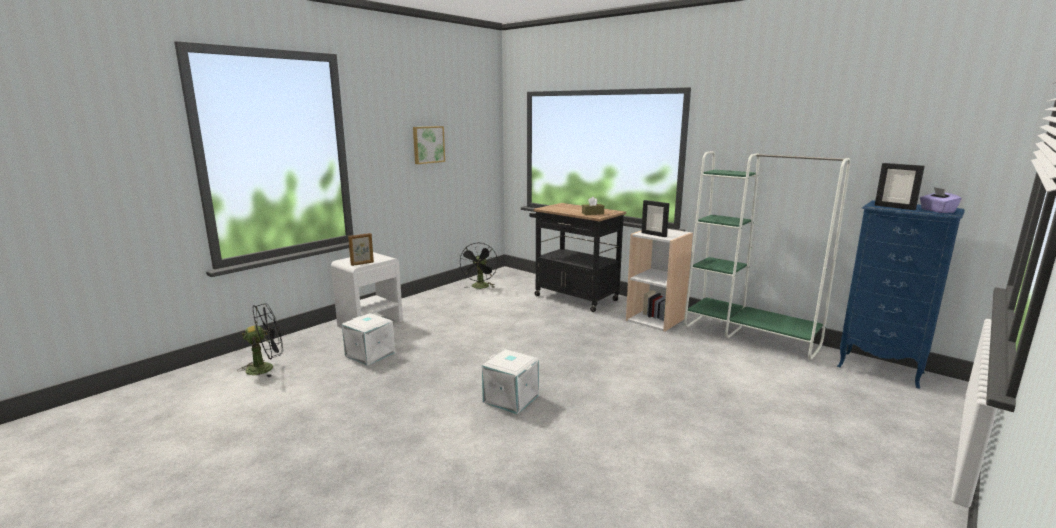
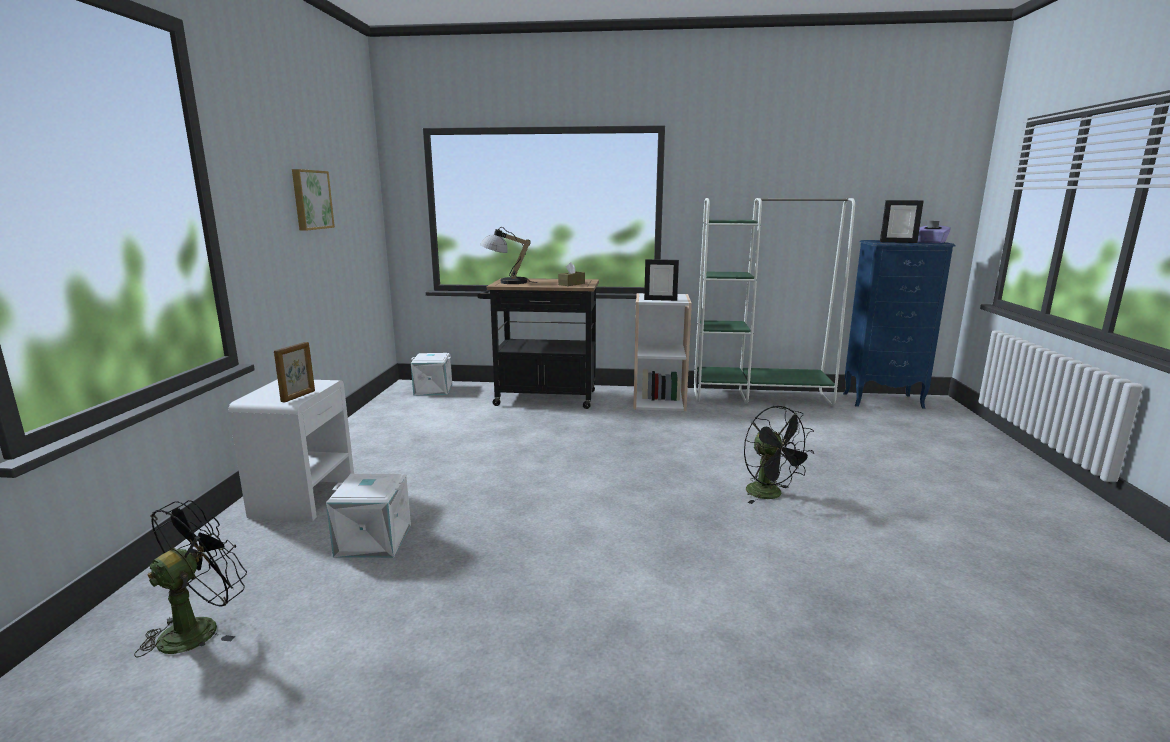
camera: 35 degrees left, 0 degrees up
black fan [459,243,498,289] -> black fan moved to [744,406,814,504]
white storage box [482,349,539,414] -> white storage box moved to [411,353,452,396]
none -> table lamp [480,227,537,284]

